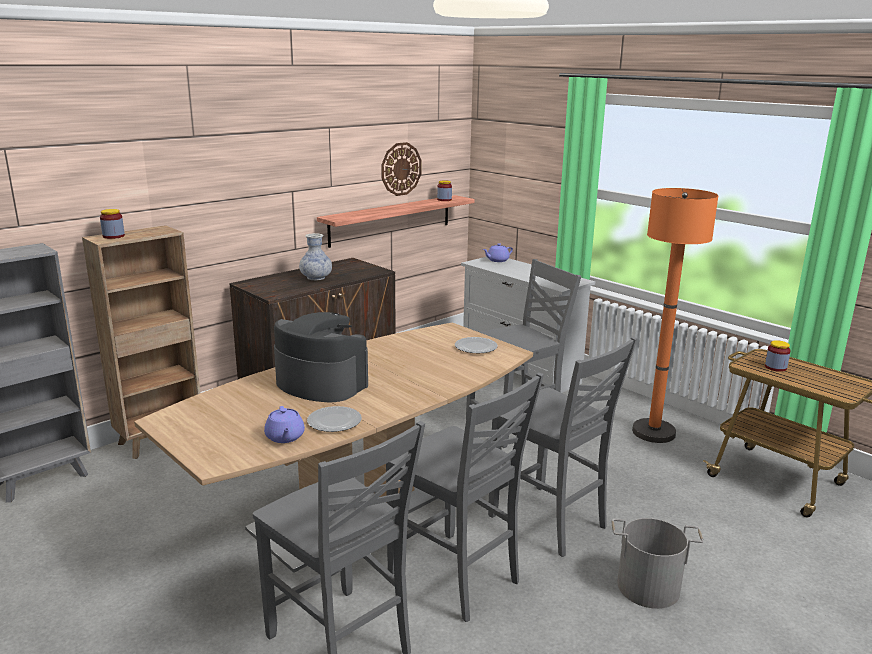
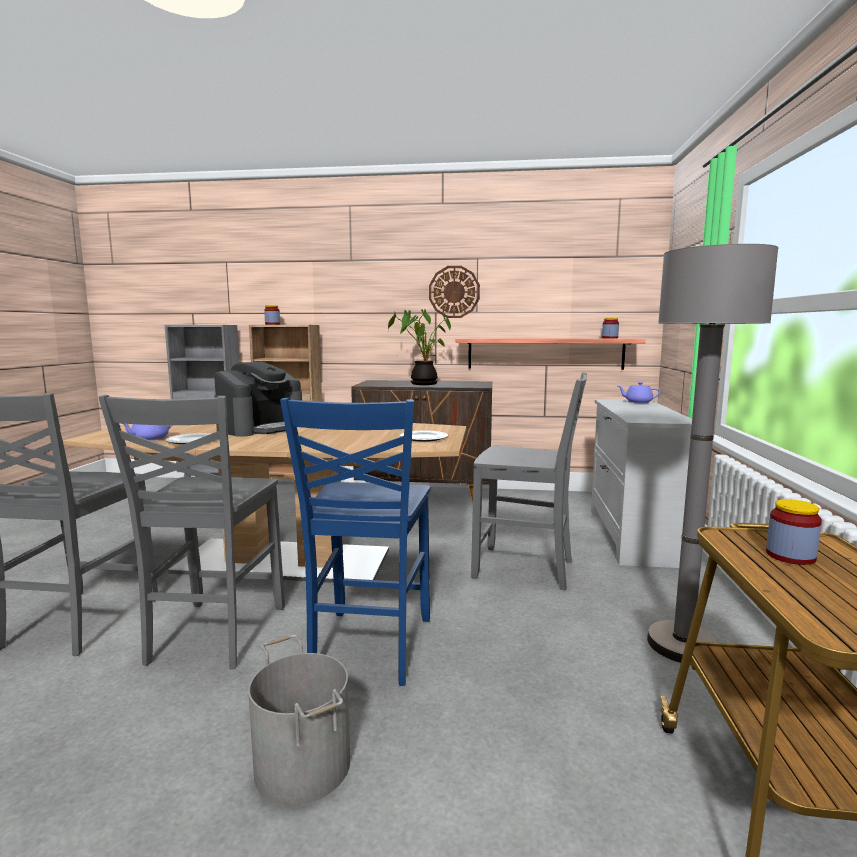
camera: 50 degrees right, 10 degrees down
coffee machine [274,312,368,403] -> coffee machine turned 45 degrees clockwise [214,362,302,437]
vase [299,233,332,280] -> potted plant [388,309,451,385]
wall clock [381,142,422,196] -> wall clock moved to [429,266,480,318]
grey chair [488,337,637,557] -> blue chair [280,398,431,686]
orange floor lamp [632,188,718,443] -> grey floor lamp [647,244,778,663]

